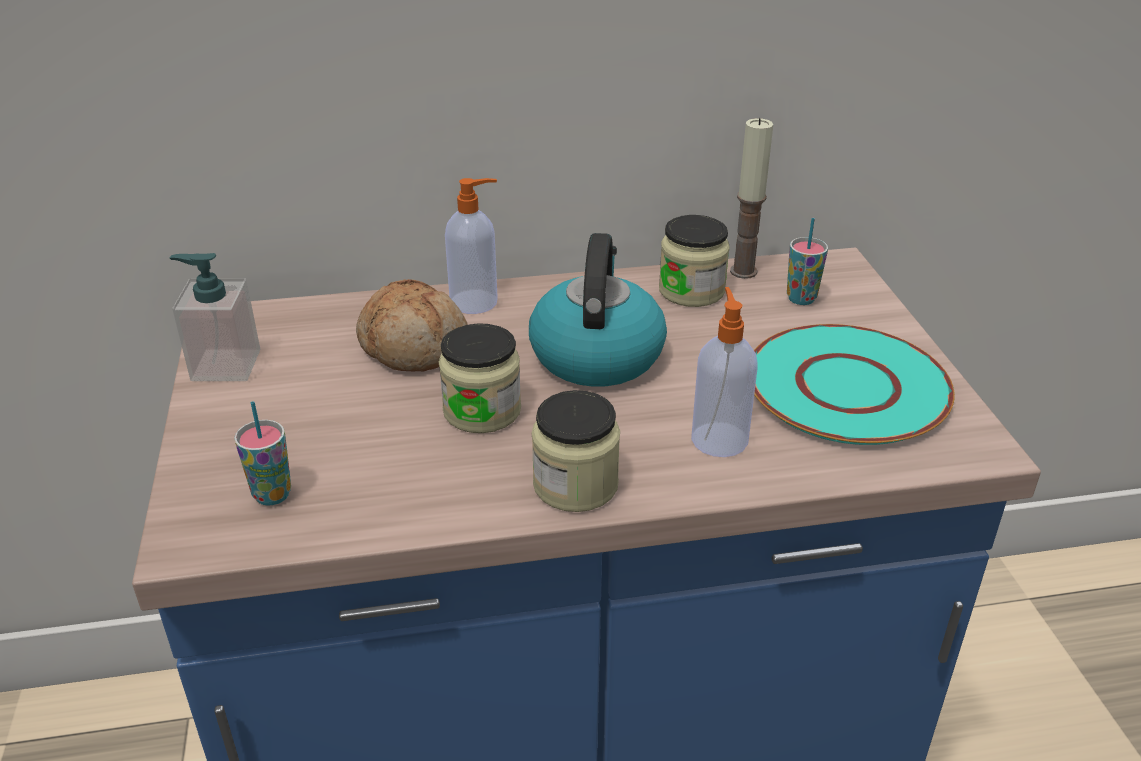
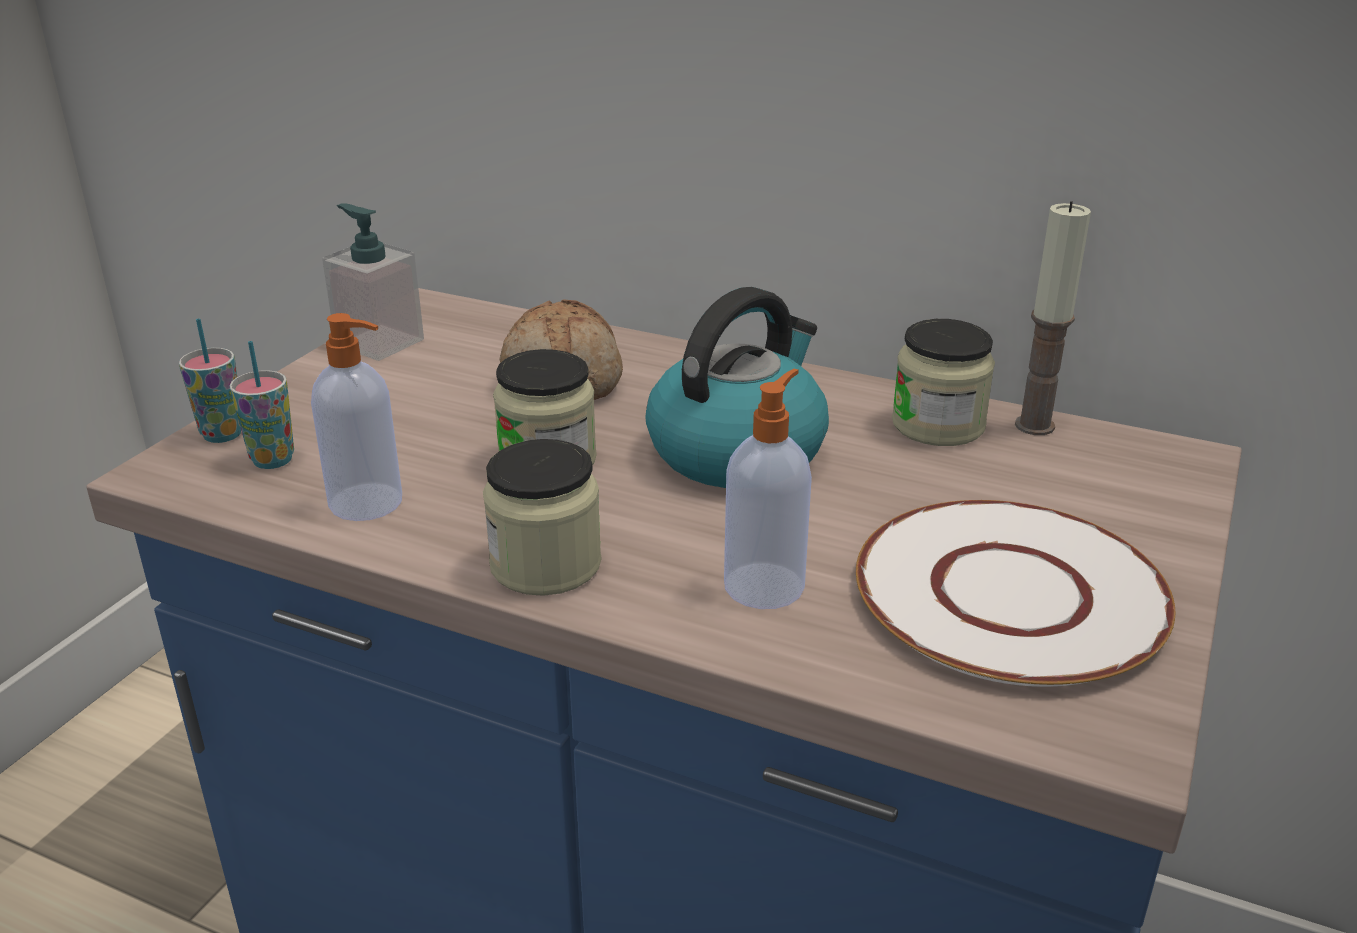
camera: 35 degrees right, 5 degrees down
soap dispenser [445,178,498,314] -> soap dispenser moved to [311,313,402,521]
turquoise plate [754,324,955,445] -> white plate [856,500,1176,687]
cup [787,218,828,305] -> cup moved to [179,319,241,443]

